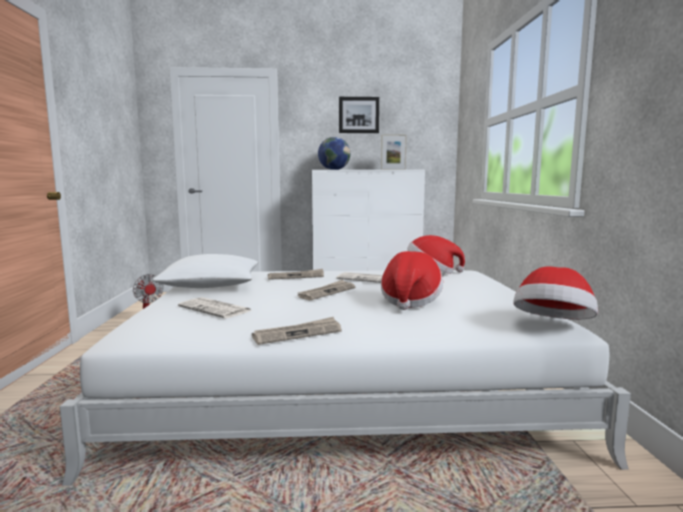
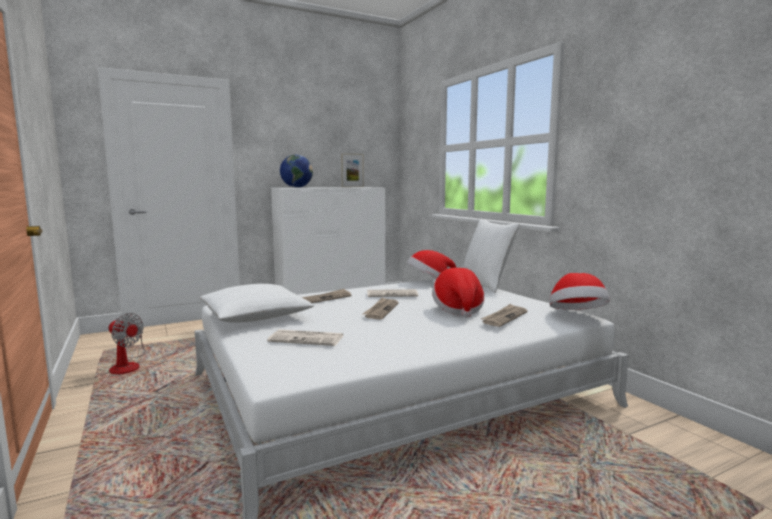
camera: 25 degrees left, 0 degrees up
newspaper [252,317,342,345] -> newspaper moved to [481,304,527,327]
picture [339,97,379,133] -> none
none -> white pillow [463,218,520,292]

